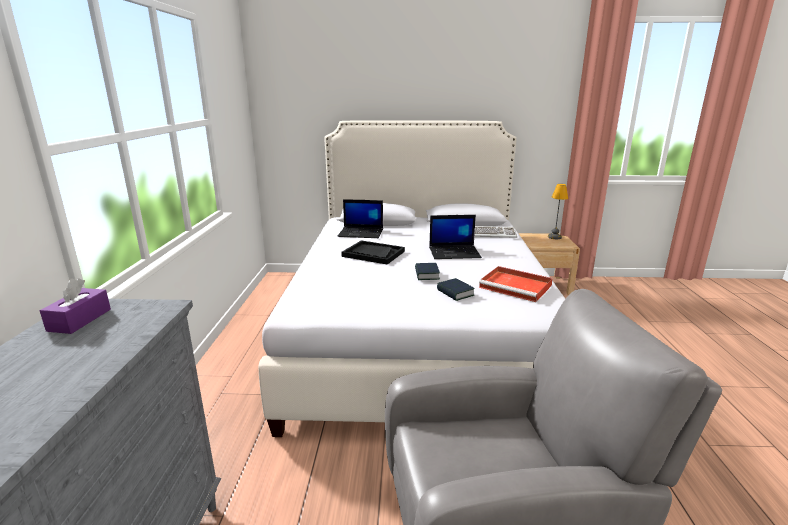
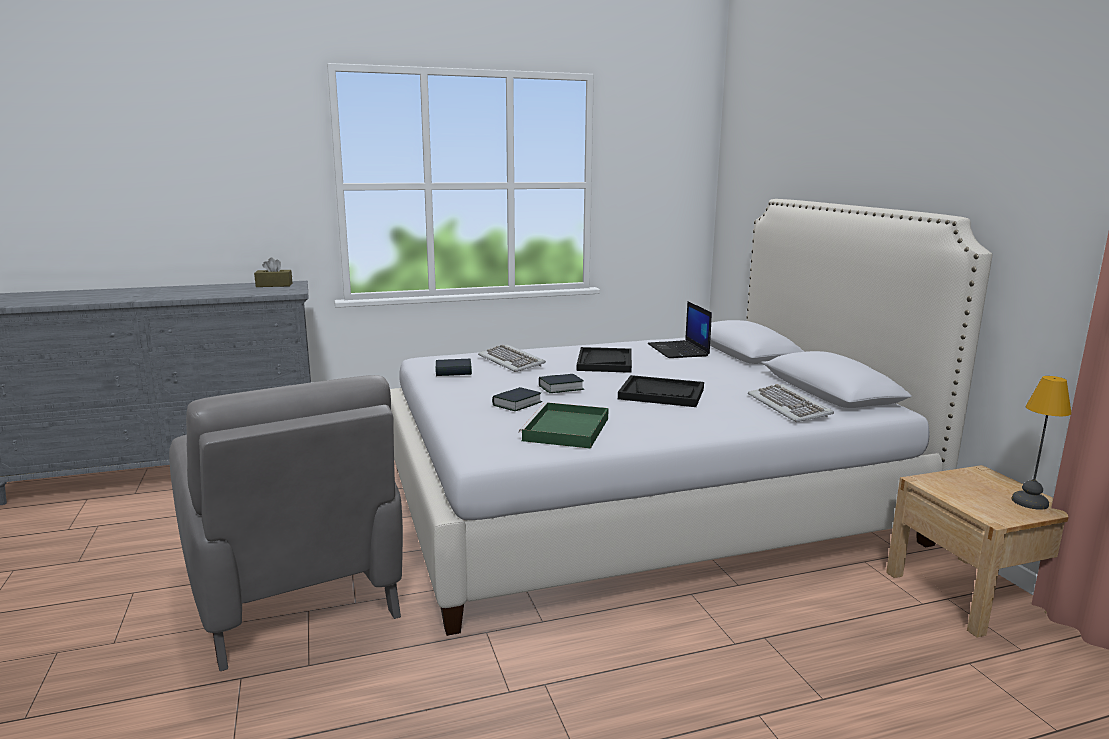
camera: 70 degrees right, 5 degrees down
purple tissue box [40,278,111,334] -> brown tissue box [254,257,292,287]
laptop [429,215,482,259] -> black tray [618,375,704,407]
red tray [479,266,553,302] -> green tray [519,402,609,449]
none -> book [435,359,472,376]
none -> keyboard [478,344,546,372]

